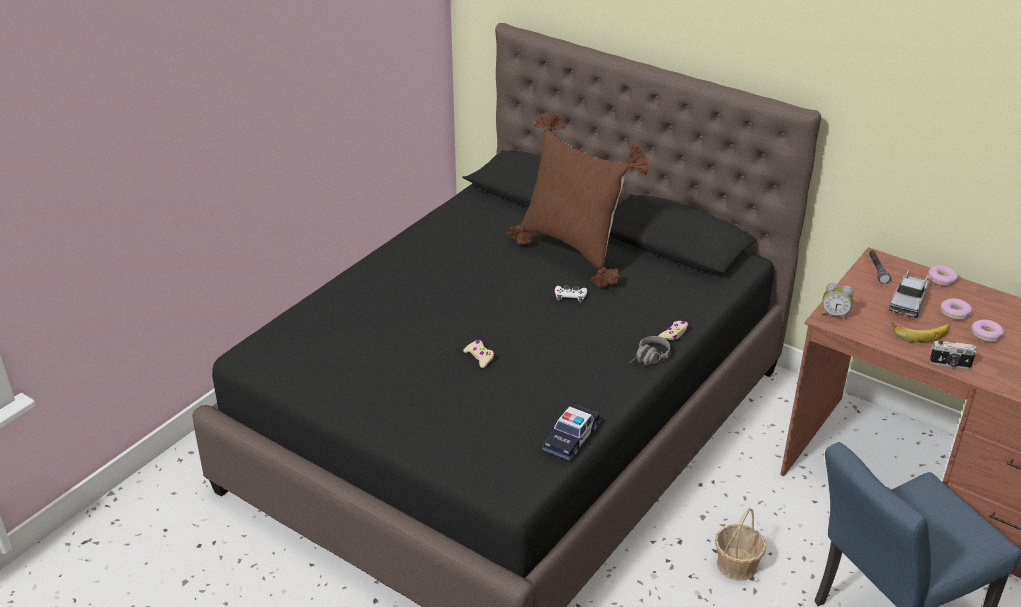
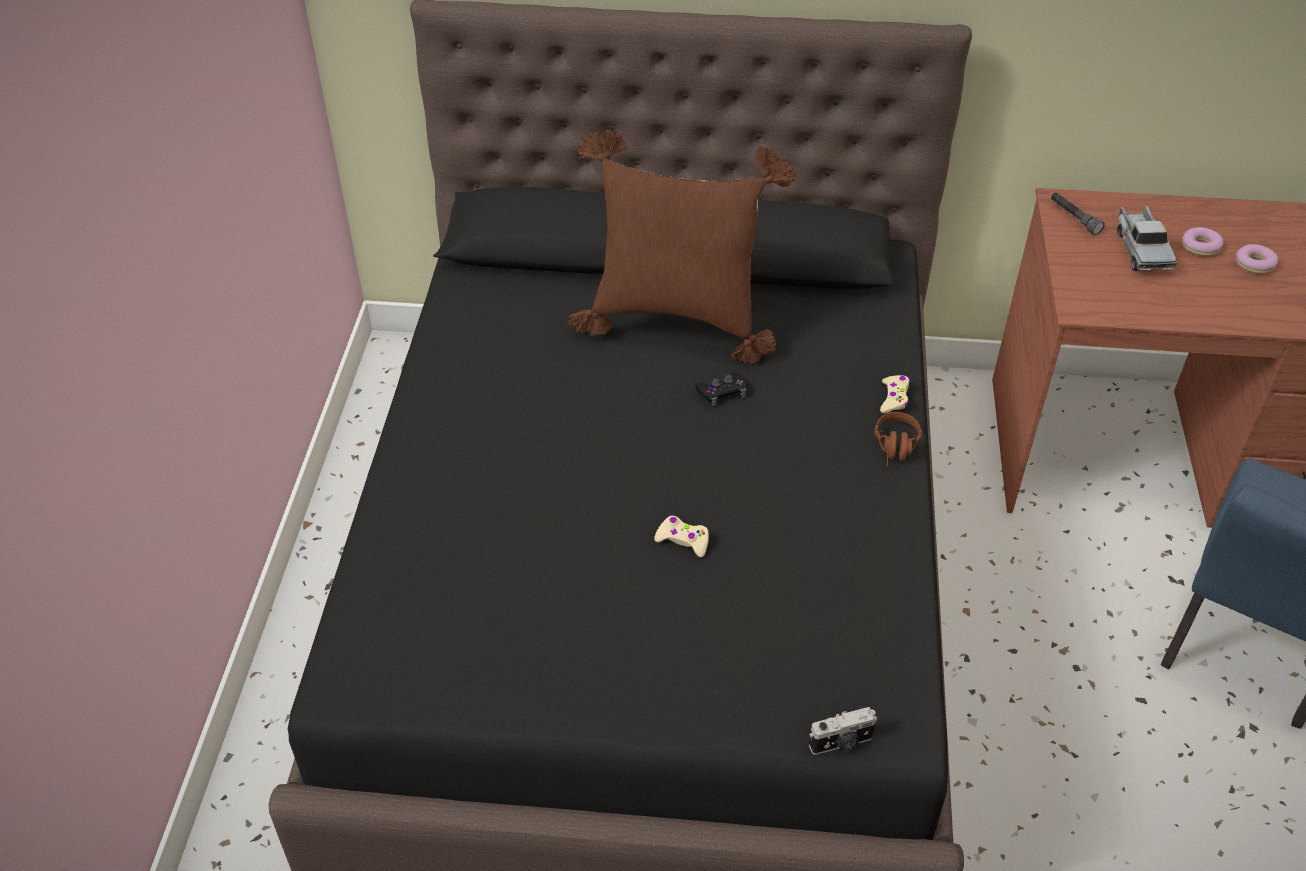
camera: 30 degrees left, 10 degrees up
toy car [543,405,601,460] -> none
white game controller [555,285,587,303] -> black game controller [695,372,747,406]
grey headphones [630,336,670,366] -> brown headphones [874,412,922,467]
basket [715,508,766,581] -> none
alarm clock [822,283,854,320] -> none
banana [891,320,950,343] -> none
donut [928,265,959,286] -> none
camera [930,340,977,369] -> camera moved to [809,707,877,755]

